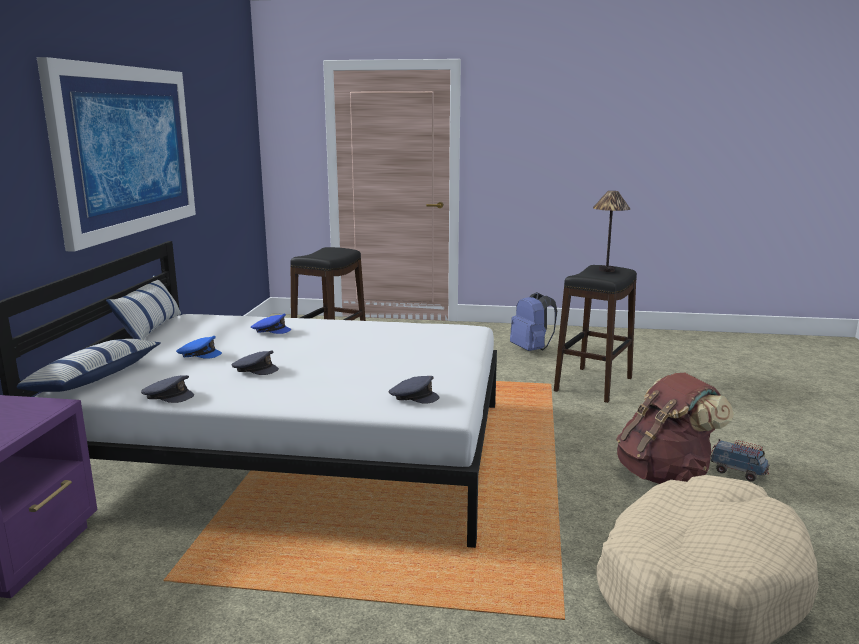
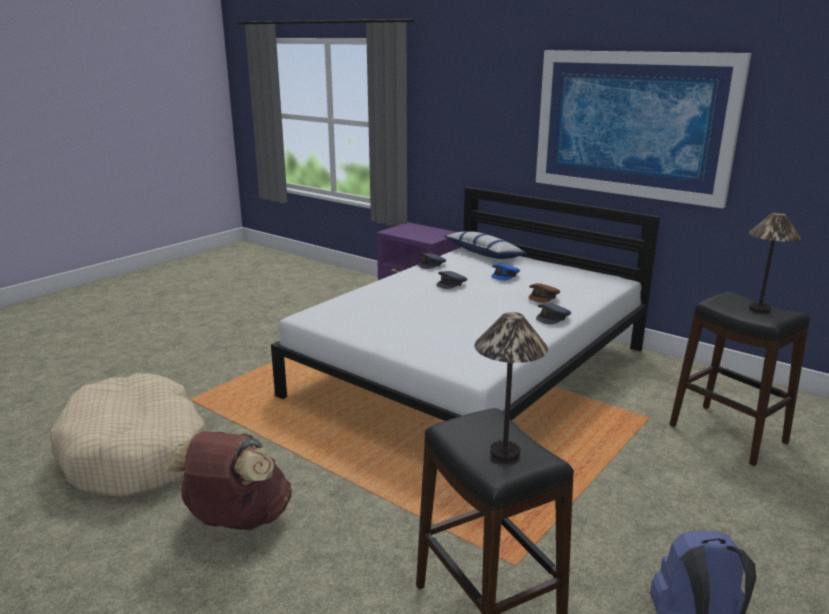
camera: 120 degrees right, 5 degrees up
pillow [106,275,182,340] -> none
blue cap [251,314,291,334] -> brown cap [529,283,560,303]
grey cap [389,376,440,404] -> grey cap moved to [536,303,571,324]
toy truck [711,439,769,482] -> none
none -> table lamp [749,213,801,313]

